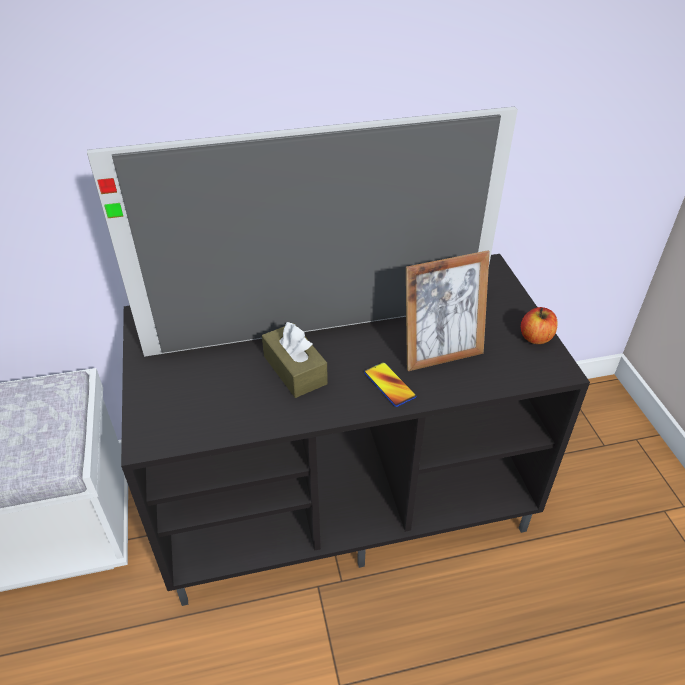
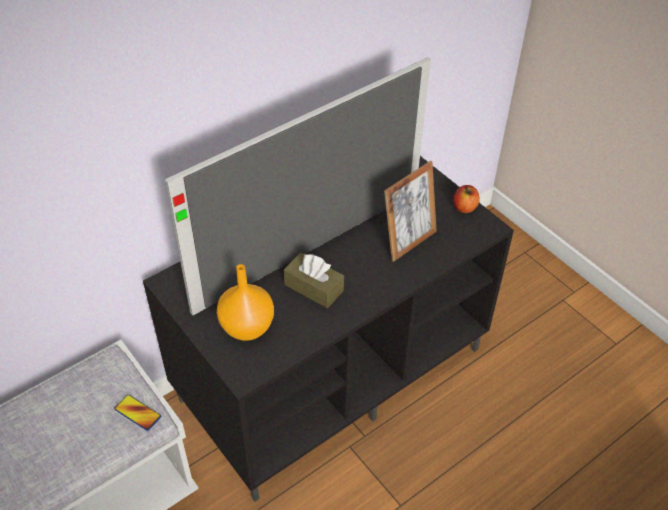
camera: 25 degrees left, 5 degrees up
phone [364,362,416,407] -> phone moved to [114,395,161,431]
none -> orange vase [217,264,274,341]

